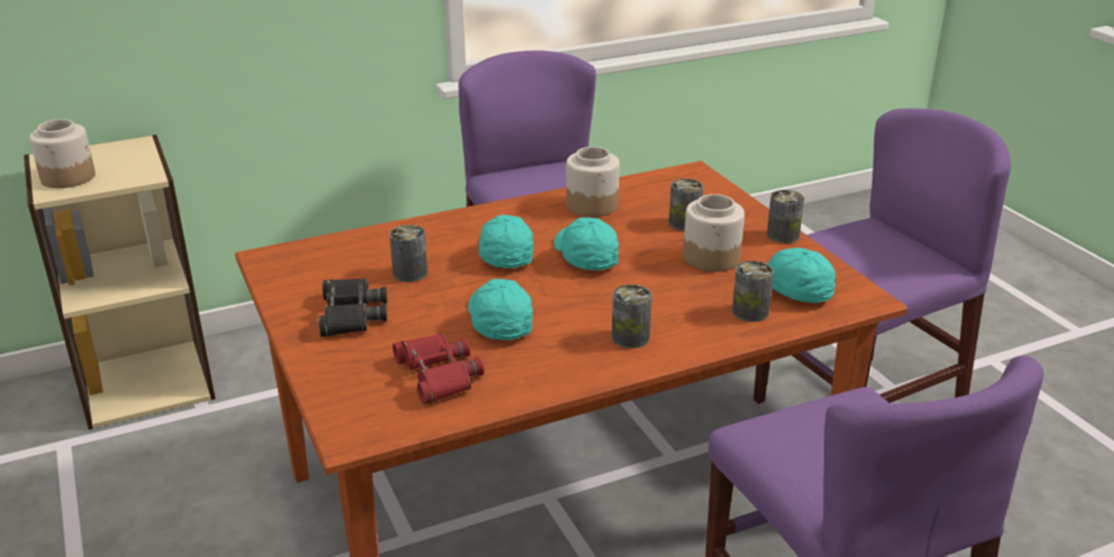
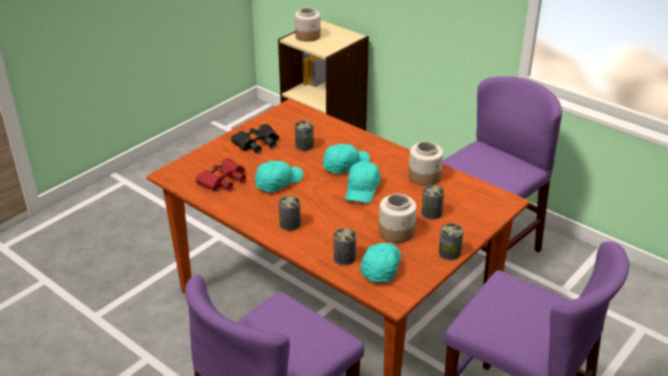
camera: 65 degrees right, 5 degrees up
turquoise cap [554,217,619,270] -> turquoise cap turned 150 degrees clockwise [346,161,381,203]

